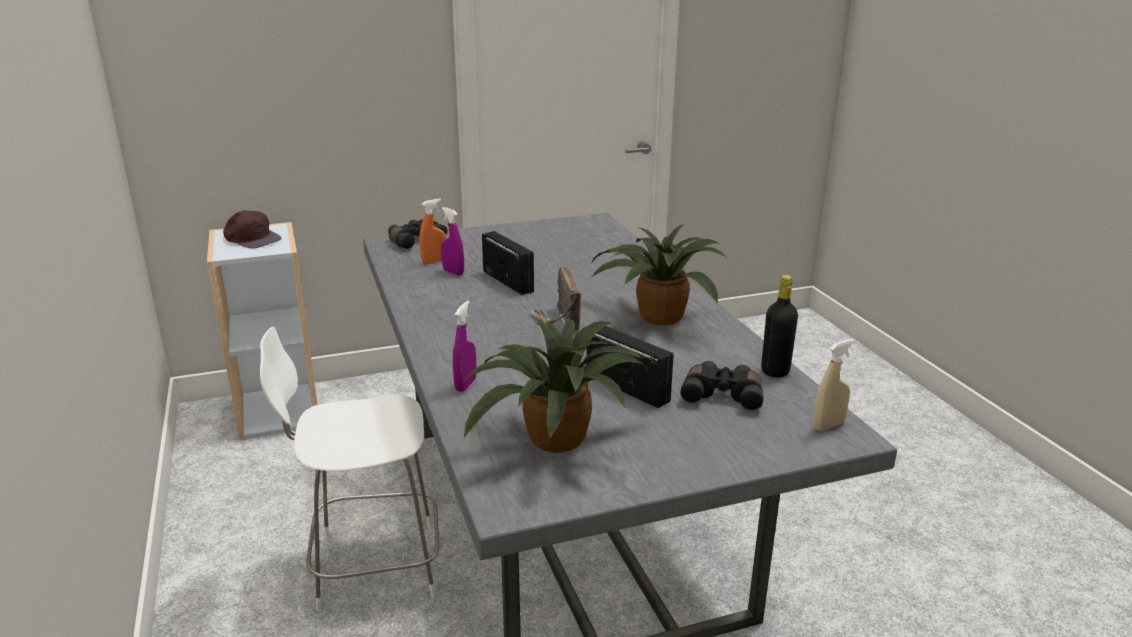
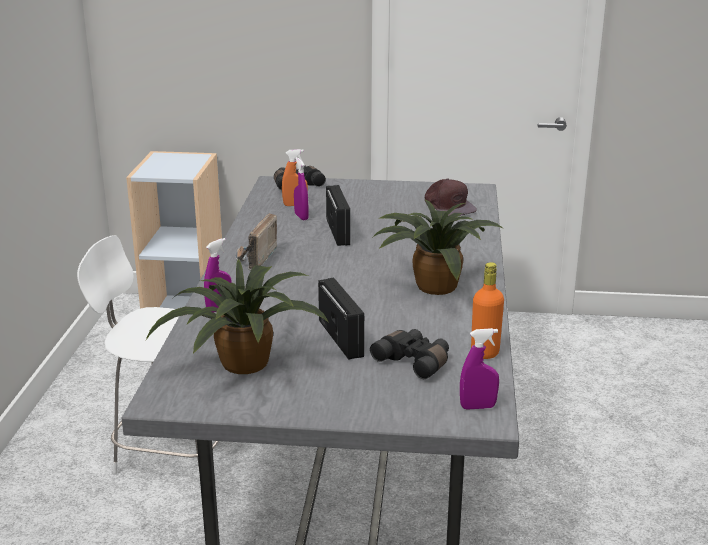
camera: 25 degrees right, 0 degrees up
brown cap [223,210,281,249] -> brown cap moved to [425,179,477,216]
radio [530,267,582,332] -> radio moved to [236,213,277,271]
black bottle [761,275,798,378] -> orange bottle [471,262,504,359]
beige spray bottle [813,339,854,431] -> purple spray bottle [460,328,499,410]

